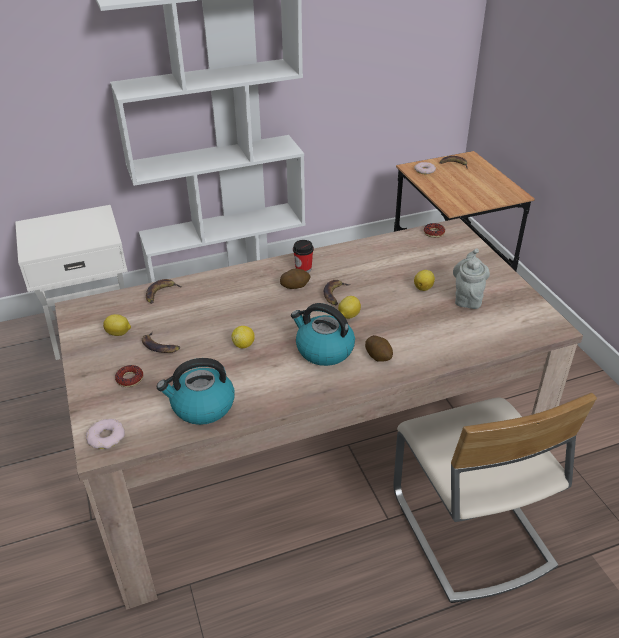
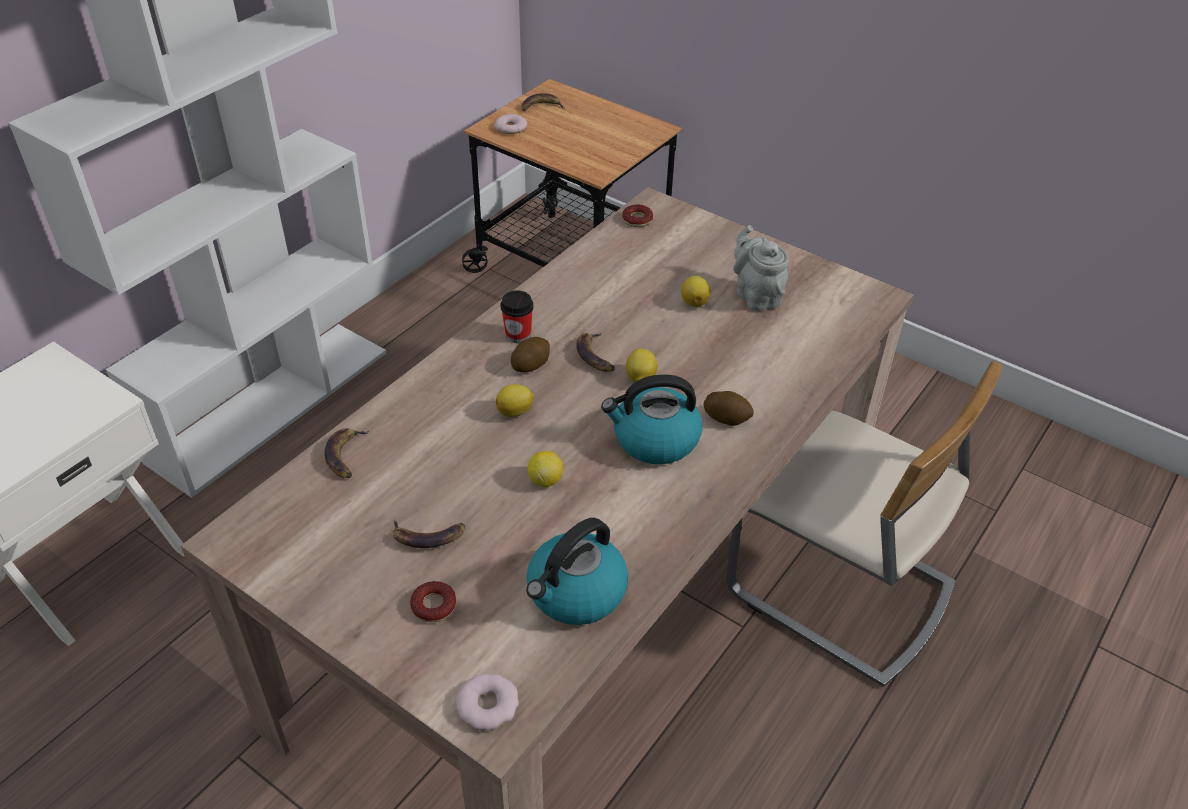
camera: 35 degrees left, 5 degrees up
lemon [103,314,131,336] -> lemon moved to [496,384,534,417]

